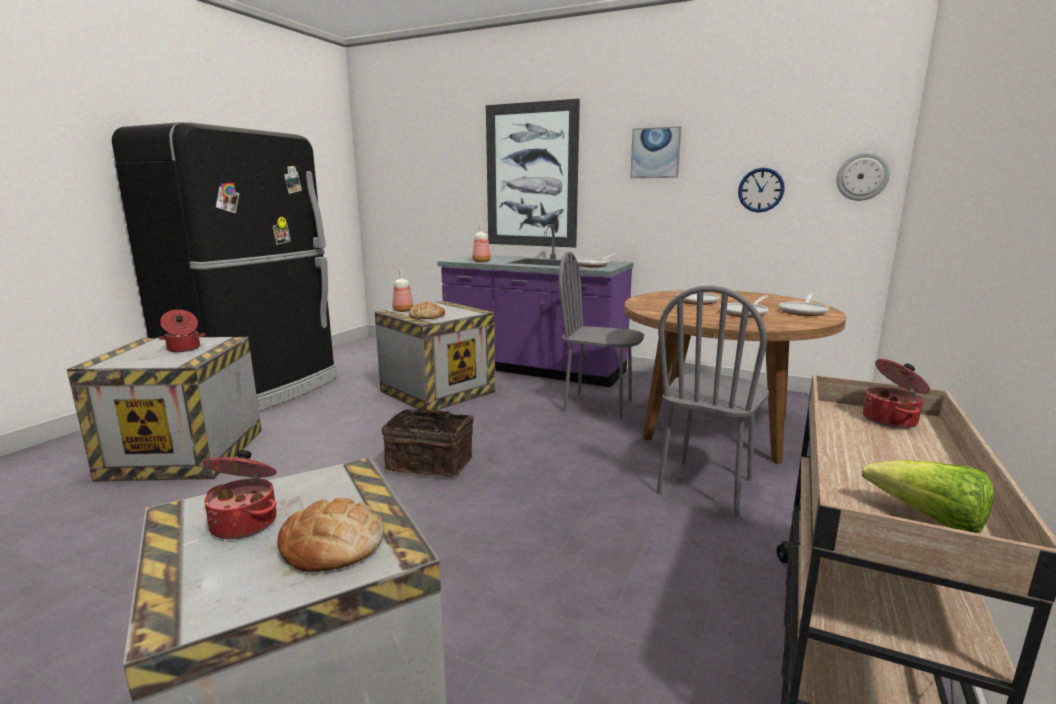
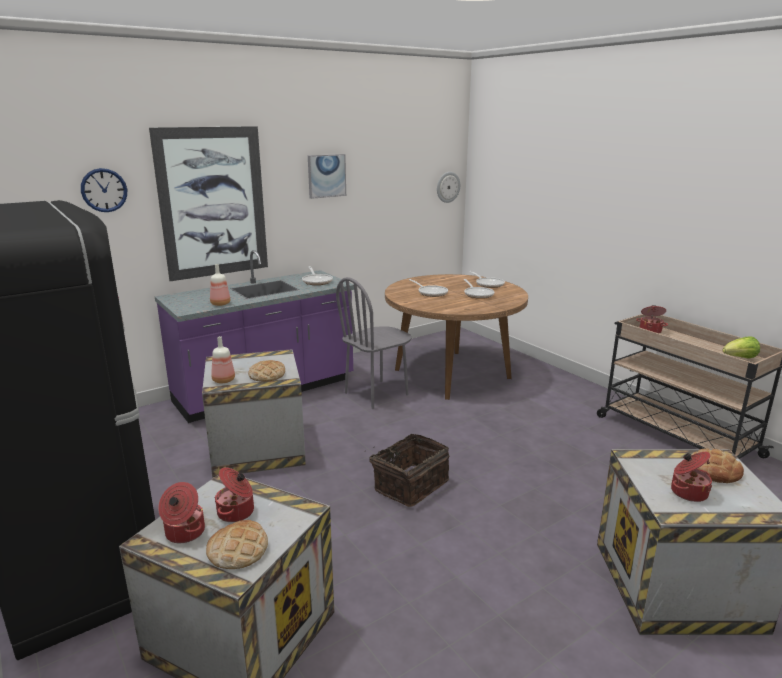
camera: 60 degrees left, 5 degrees up
grey chair [657,286,769,516] -> none
wall clock [738,168,785,213] -> wall clock moved to [81,168,127,212]
none -> cooking pot [158,482,205,543]
none -> bread [206,520,268,569]

